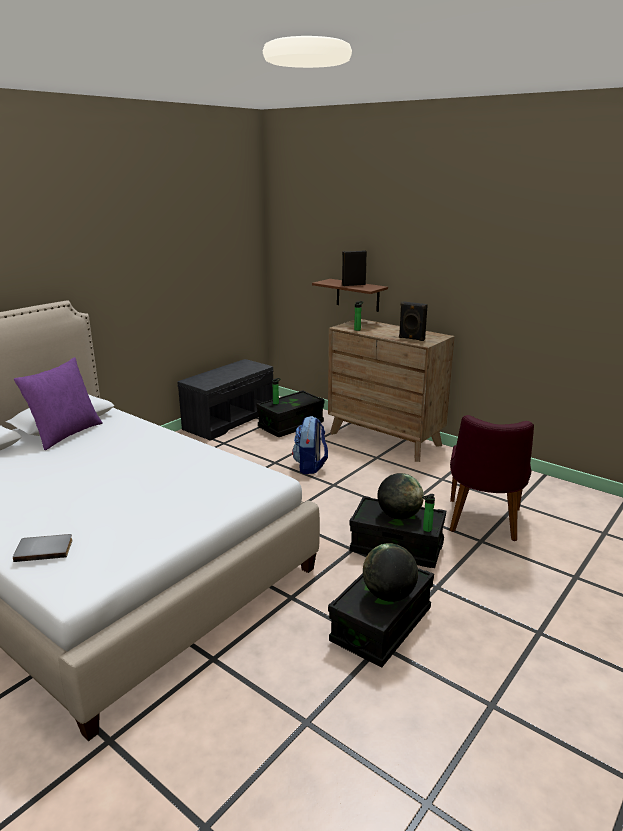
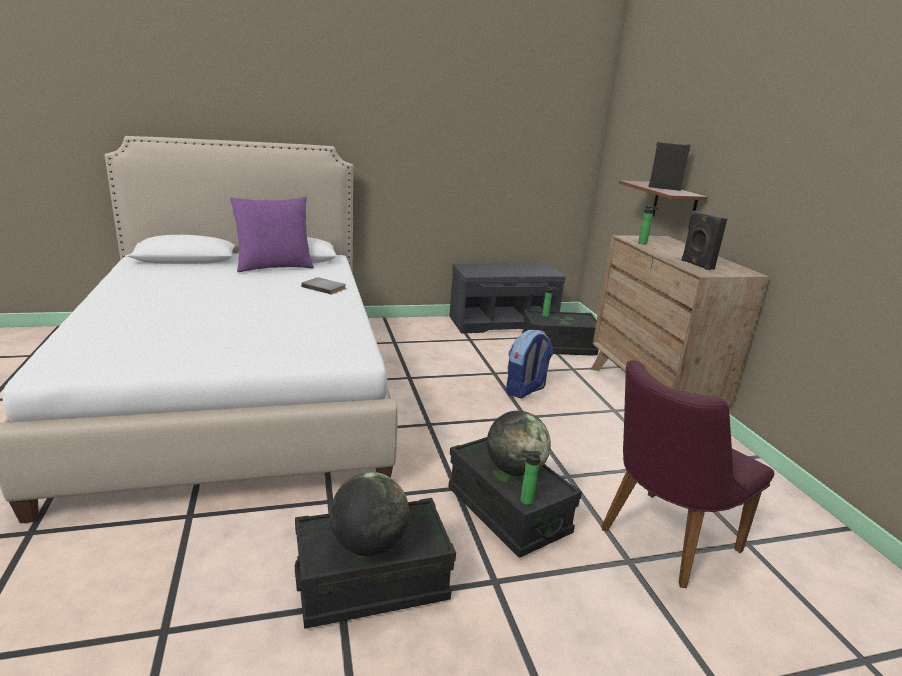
camera: 35 degrees right, 0 degrees up
grey book [13,534,73,562] -> grey book moved to [301,277,346,295]

